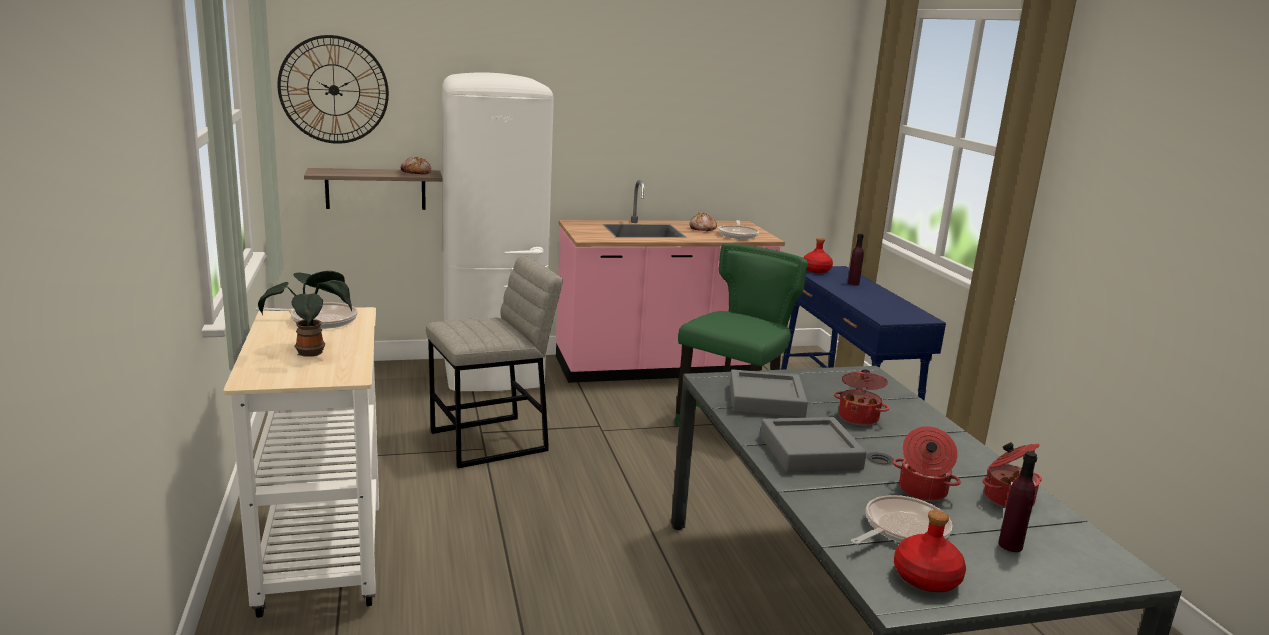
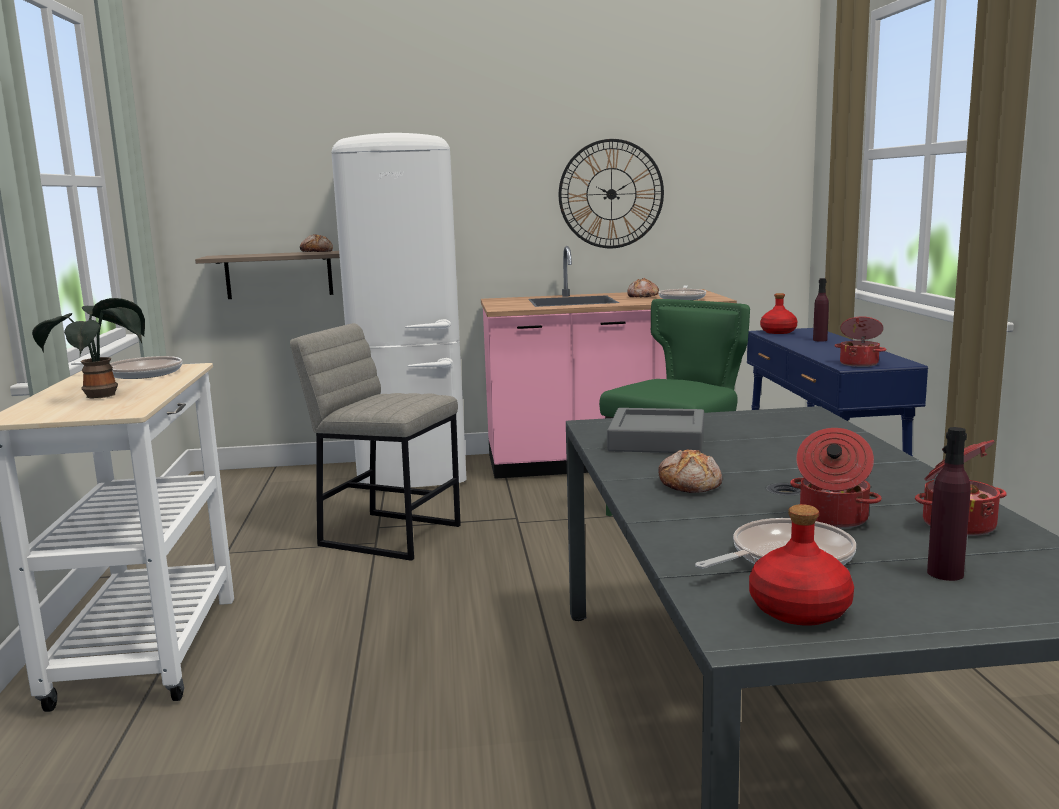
camera: 10 degrees right, 5 degrees down
wall clock [277,35,389,144] -> wall clock moved to [559,139,664,248]
grey chair [426,256,563,468] -> grey chair turned 135 degrees counterclockwise [290,323,461,561]
grey tray [760,417,866,473] -> bread [658,450,722,493]
cooking pot [834,369,889,426] -> cooking pot moved to [835,316,887,367]

